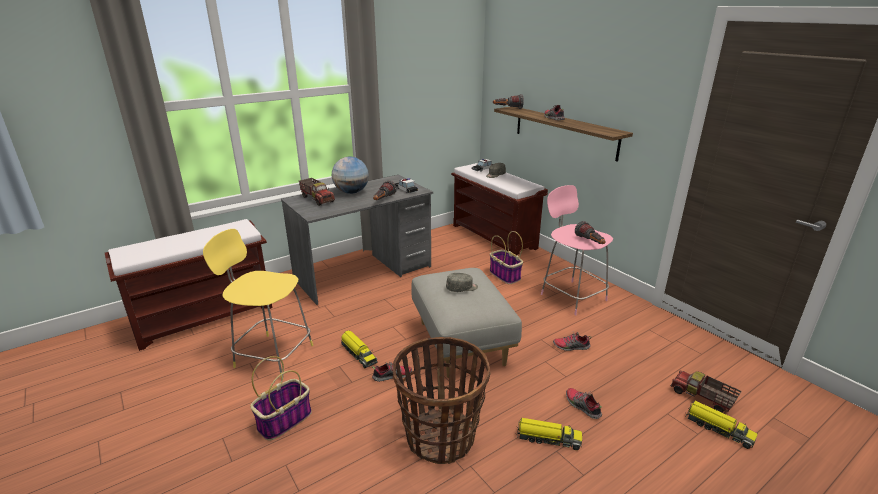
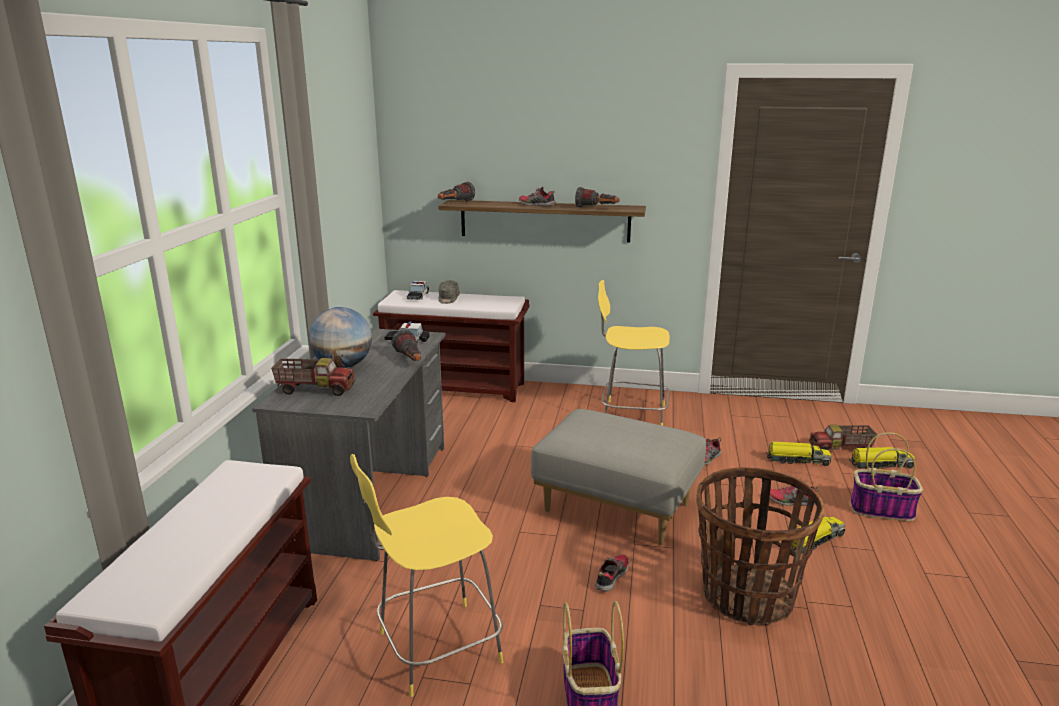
camera: 45 degrees left, 5 degrees down
toy truck [341,330,377,368] -> toy truck moved to [767,441,831,466]
grey cap [446,273,478,292] -> none
basket [490,231,523,284] -> basket moved to [850,432,923,521]
pink stool [541,185,613,315] -> yellow stool [598,280,670,426]
flashlight [575,221,606,244] -> flashlight moved to [575,187,620,208]

